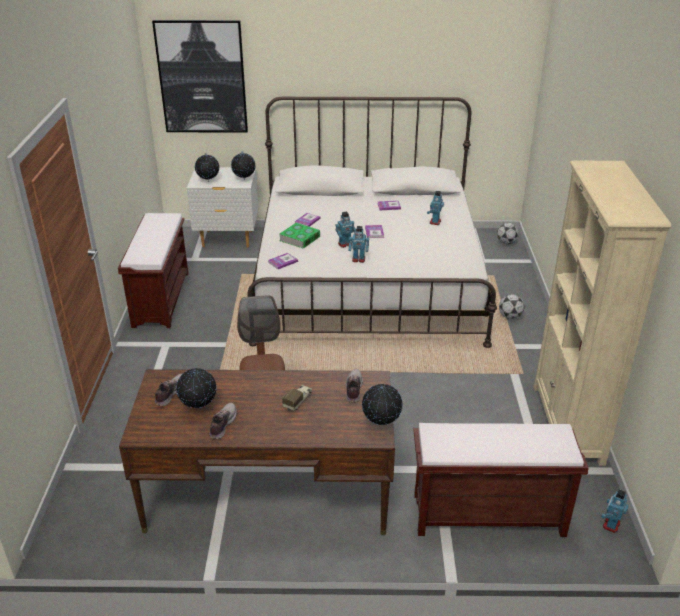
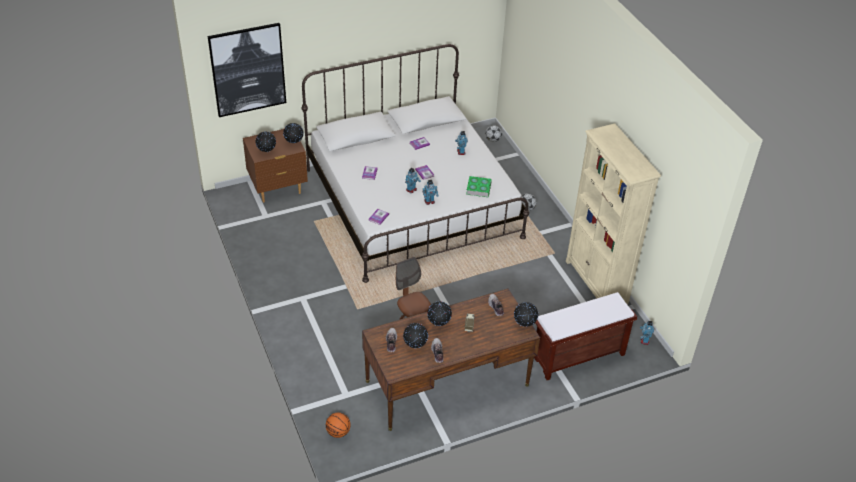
camera: 25 degrees left, 10 degrees up
brown bench [118,213,189,328] -> none
white nightstand [187,167,259,248] -> brown nightstand [243,129,308,203]
book [280,223,320,248] -> book moved to [466,176,492,197]
none -> basketball [326,413,351,438]
none -> globe [427,301,452,326]

